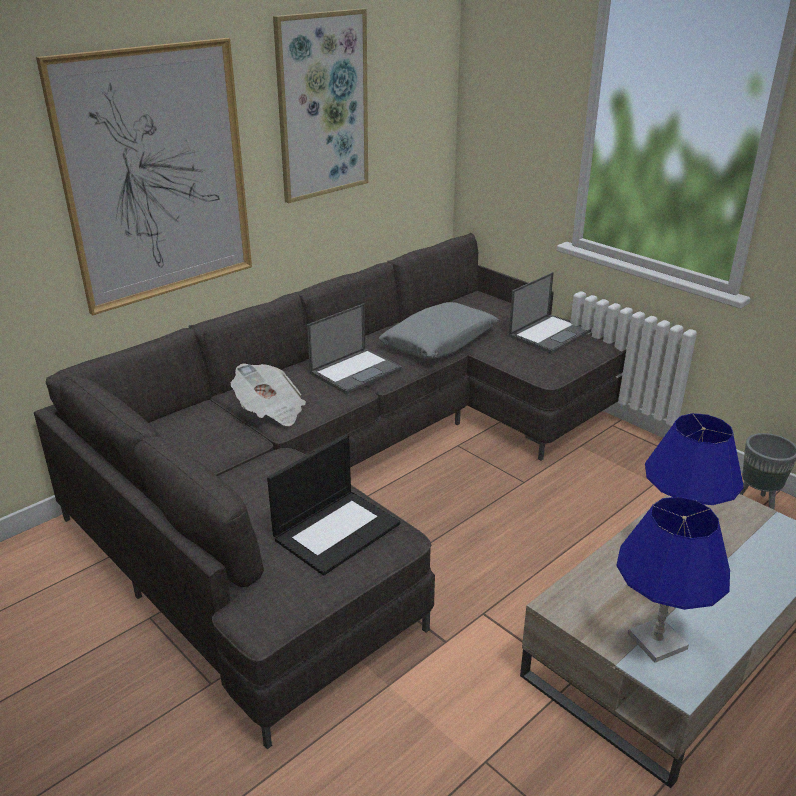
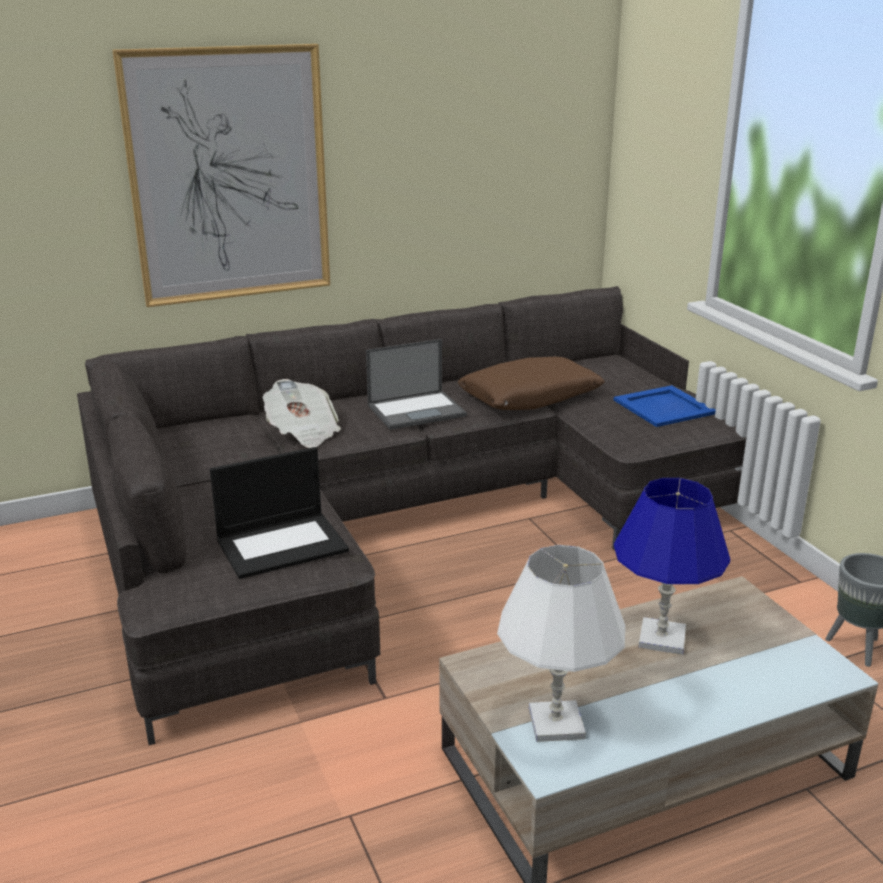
camera: 20 degrees right, 5 degrees down
picture [273,8,368,203] -> none
grey pillow [379,302,499,359] -> brown pillow [457,357,605,410]
laptop [509,272,591,354] -> blue tray [614,385,716,427]
blue table lamp [616,497,730,663] -> white table lamp [497,545,625,742]

